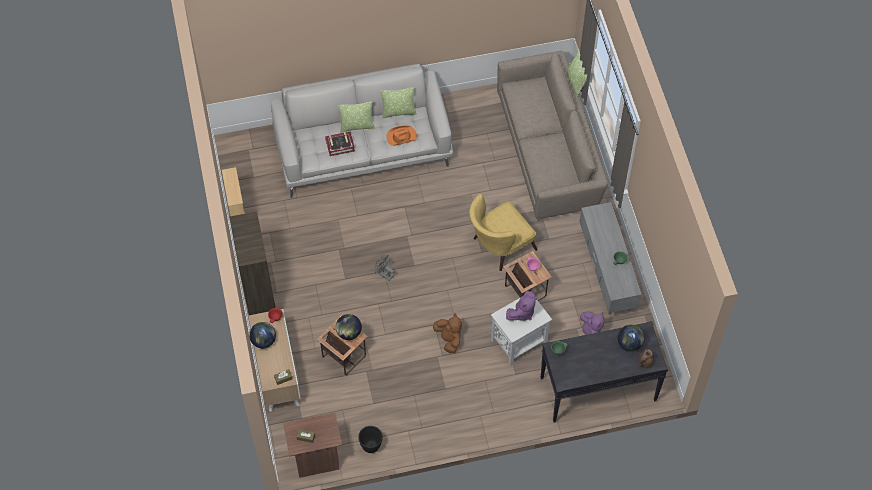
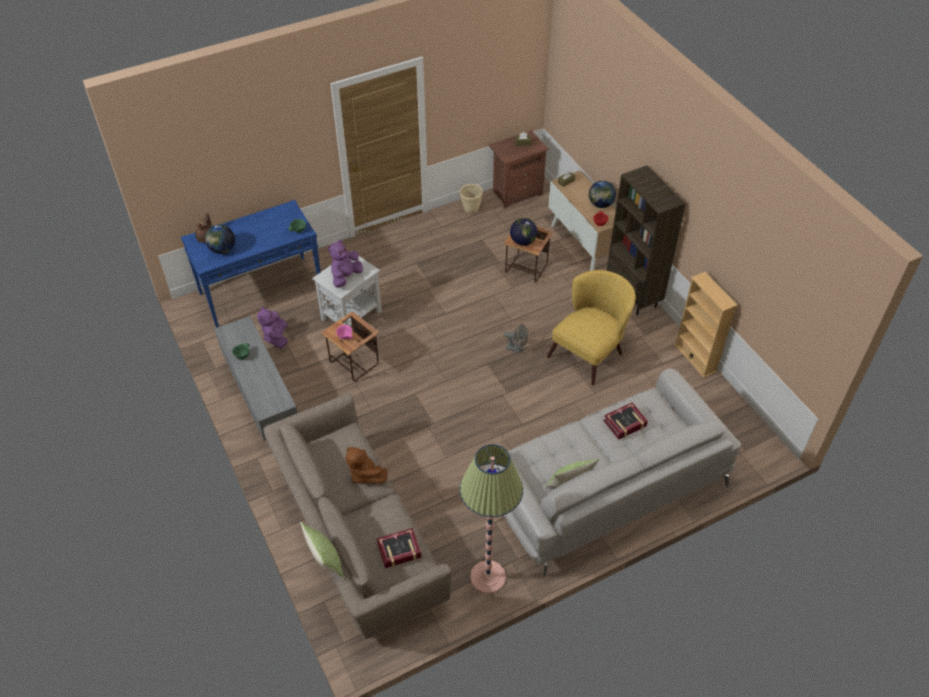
camera: 165 degrees right, 10 degrees down
pillow [338,101,375,133] -> none
black planter [358,426,383,453] -> beige planter [460,184,483,214]
orange hat [387,126,417,146] -> none
brown plush toy [433,313,462,354] -> brown plush toy moved to [345,447,388,484]
yellow armchair [469,194,537,271] -> yellow armchair moved to [547,270,636,385]
black console table [540,321,668,423] -> blue console table [181,200,321,328]
none -> book [377,528,422,568]
none -> floor lamp [460,444,523,594]

